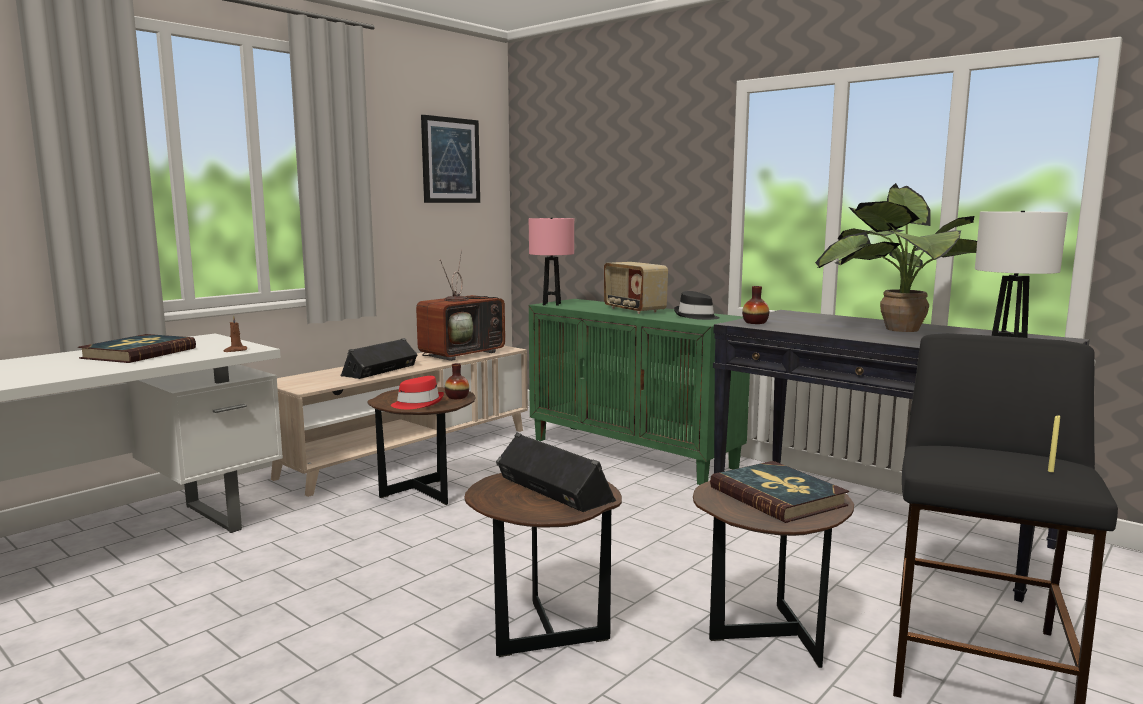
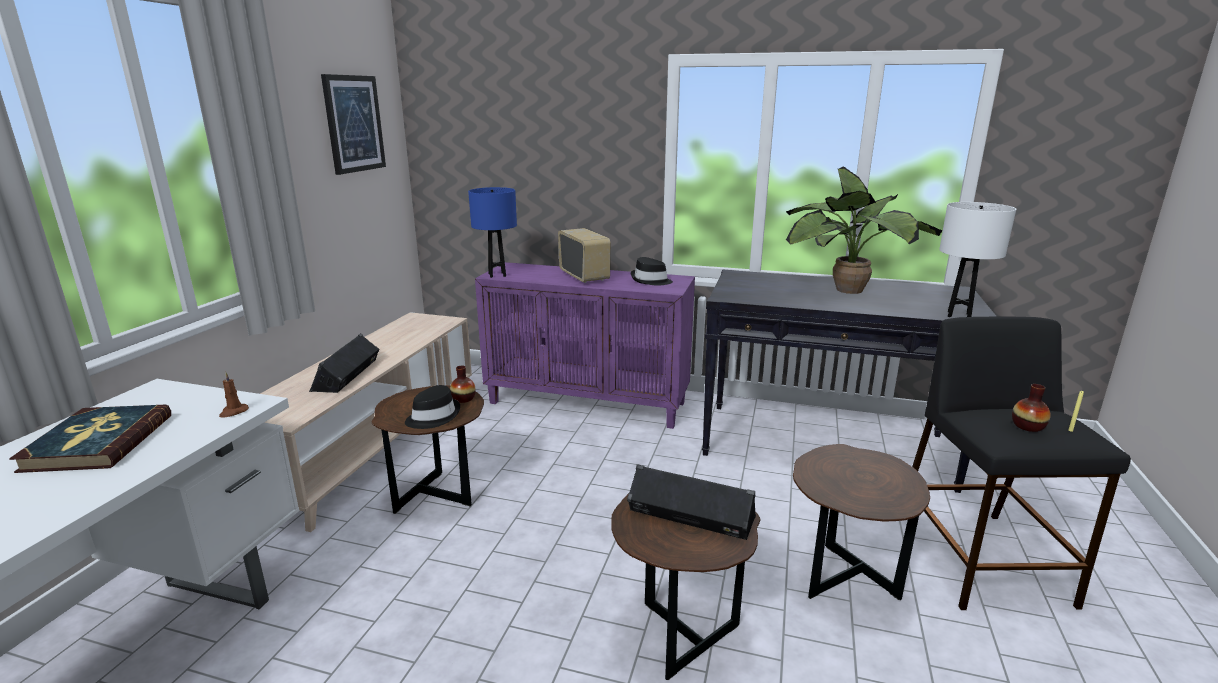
camera: 25 degrees left, 10 degrees up
red hat [391,376,444,409] -> black hat [405,385,460,429]
television [416,250,505,361] -> none
pink table lamp [529,218,574,306] -> blue table lamp [468,187,517,278]
green cabinet [529,299,750,485] -> purple cabinet [475,262,695,429]
radio [604,262,668,314] -> radio turned 150 degrees counterclockwise [558,228,611,283]
book [710,461,849,523] -> none
vase [742,286,769,324] -> vase moved to [1012,384,1051,432]

